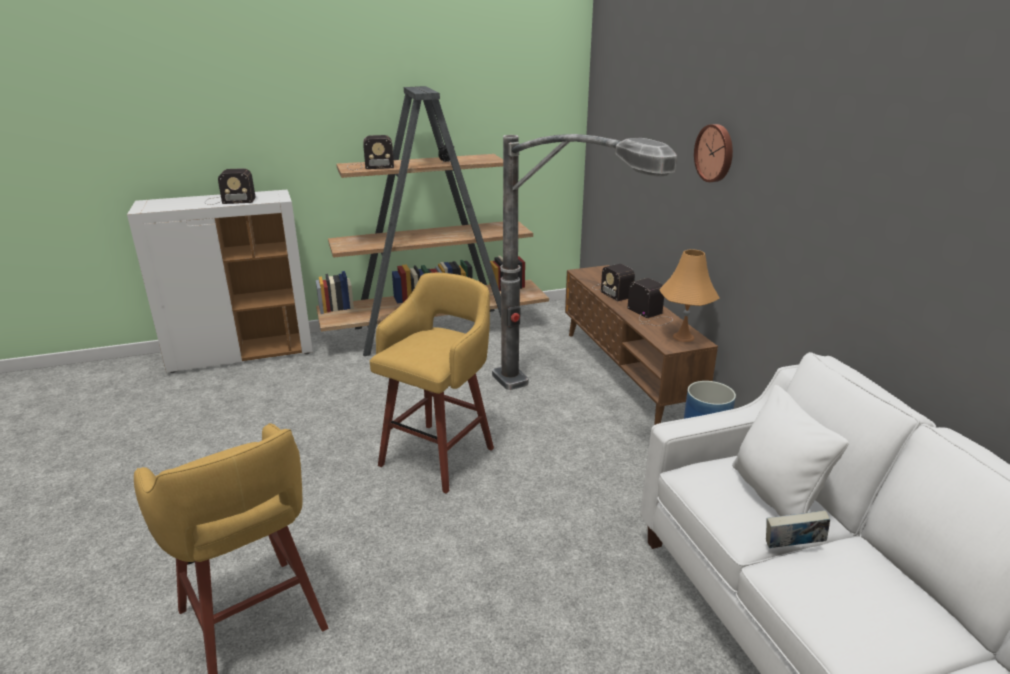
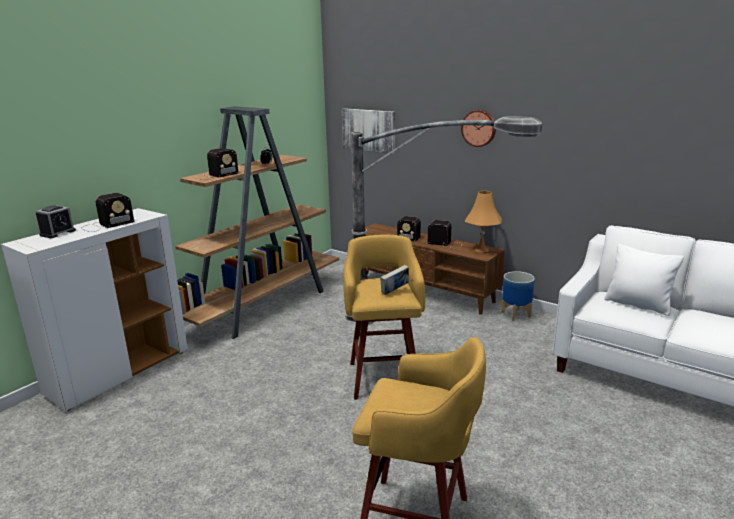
camera: 35 degrees left, 5 degrees down
book [766,510,830,548] -> book moved to [380,265,409,295]
none -> alarm clock [36,205,76,238]
none -> picture [342,108,395,154]

